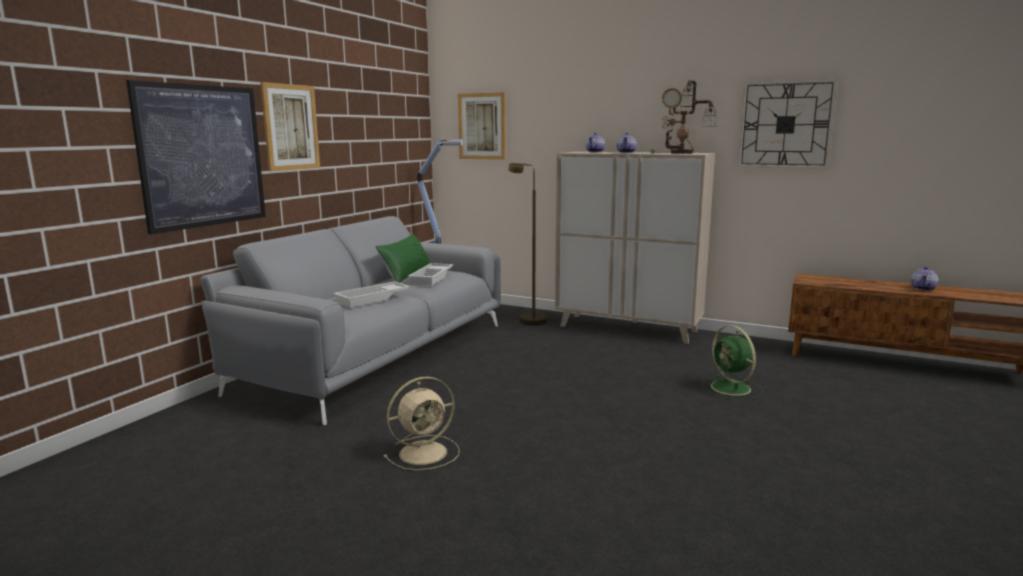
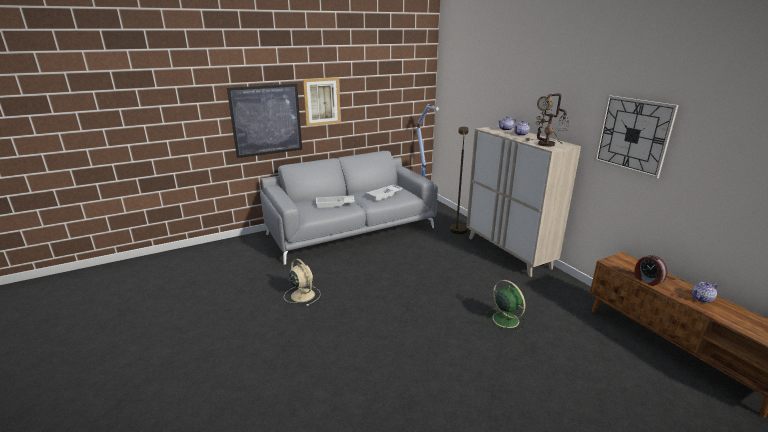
camera: 35 degrees right, 10 degrees up
green pillow [375,233,430,283] -> none
beige fan [383,377,460,470] -> beige fan turned 135 degrees counterclockwise [284,259,321,306]
picture [458,92,506,160] -> none
green fan [702,325,763,400] -> green fan turned 135 degrees clockwise [485,280,526,333]
none -> alarm clock [634,255,667,286]

